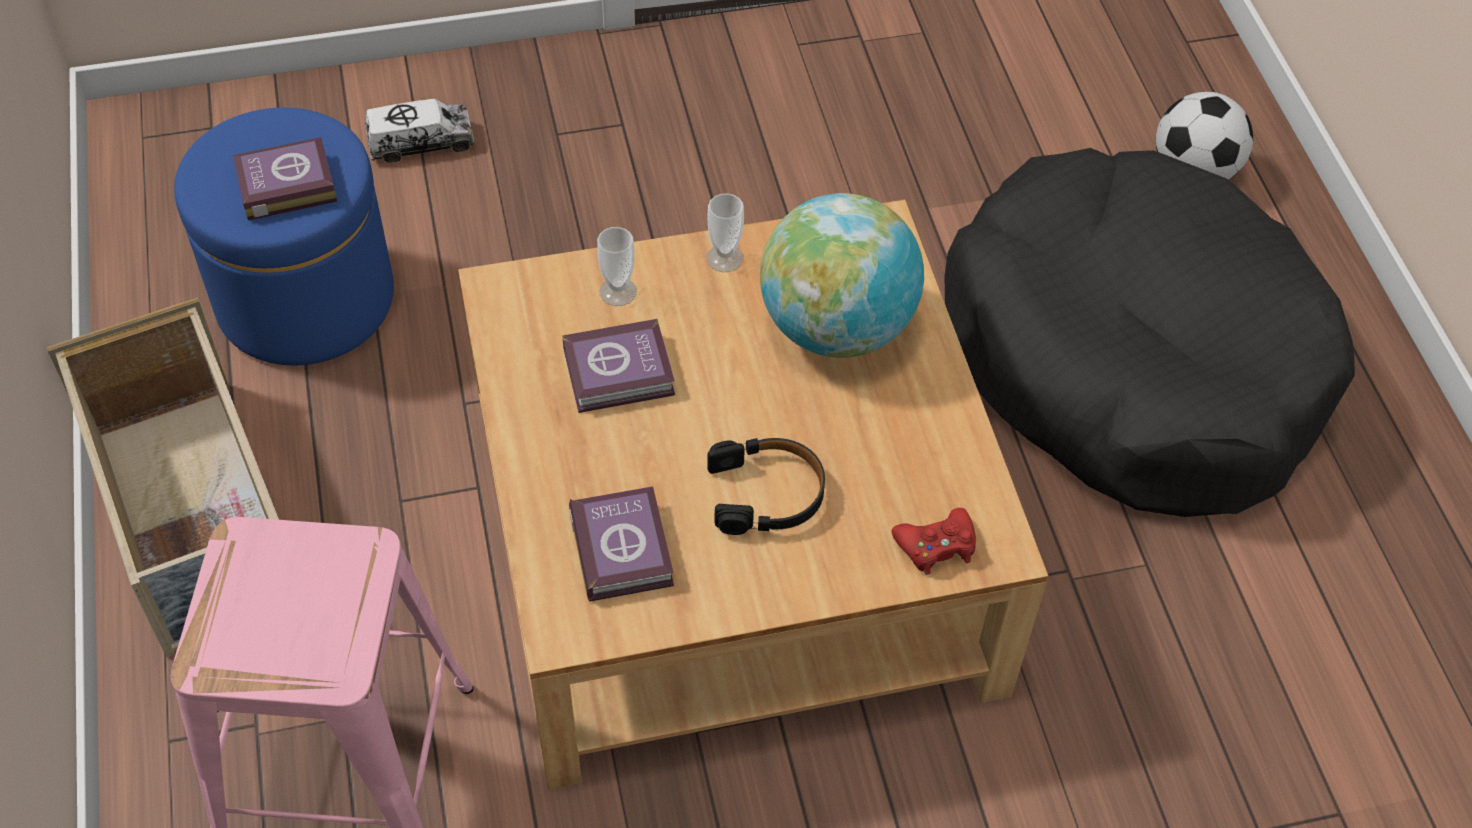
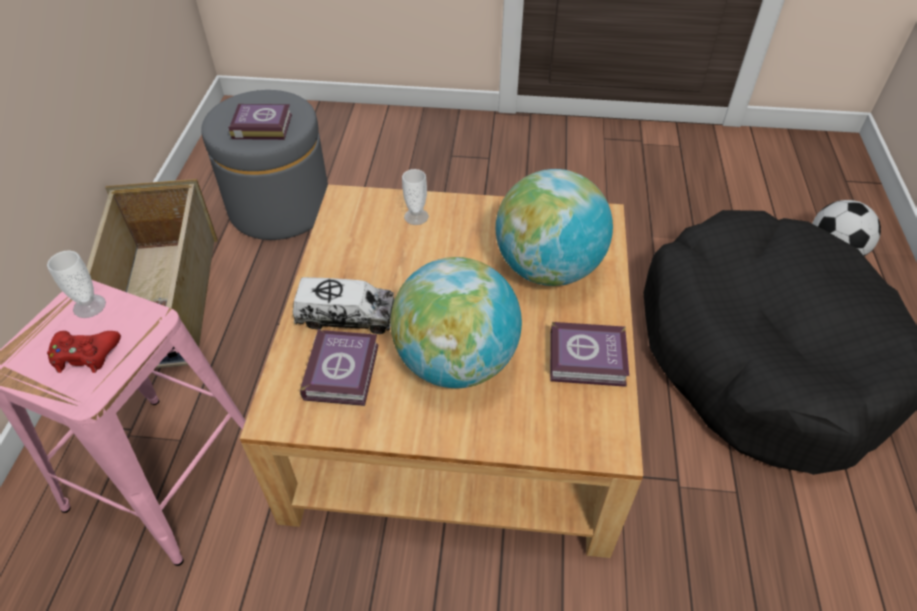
camera: 20 degrees right, 5 degrees down
blue ottoman [174,108,394,365] -> grey ottoman [201,90,328,240]
toy truck [365,99,474,162] -> toy truck moved to [293,277,395,334]
book [562,319,675,413] -> book moved to [550,322,629,387]
cup [707,193,744,272] -> cup moved to [47,250,106,318]
black headphones [707,438,825,535] -> globe [390,257,522,388]
red game controller [892,508,976,575] -> red game controller moved to [47,331,121,373]

